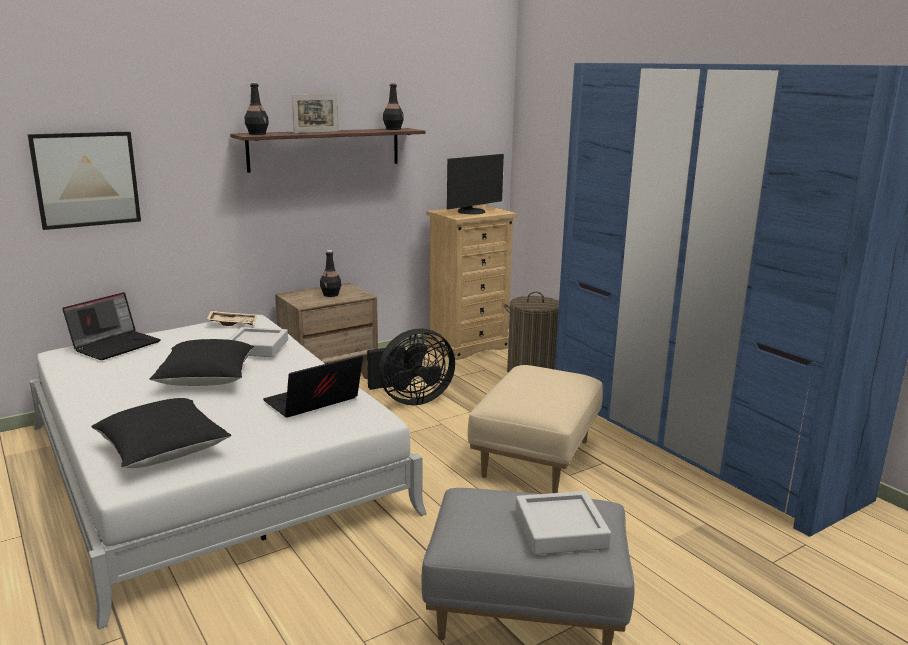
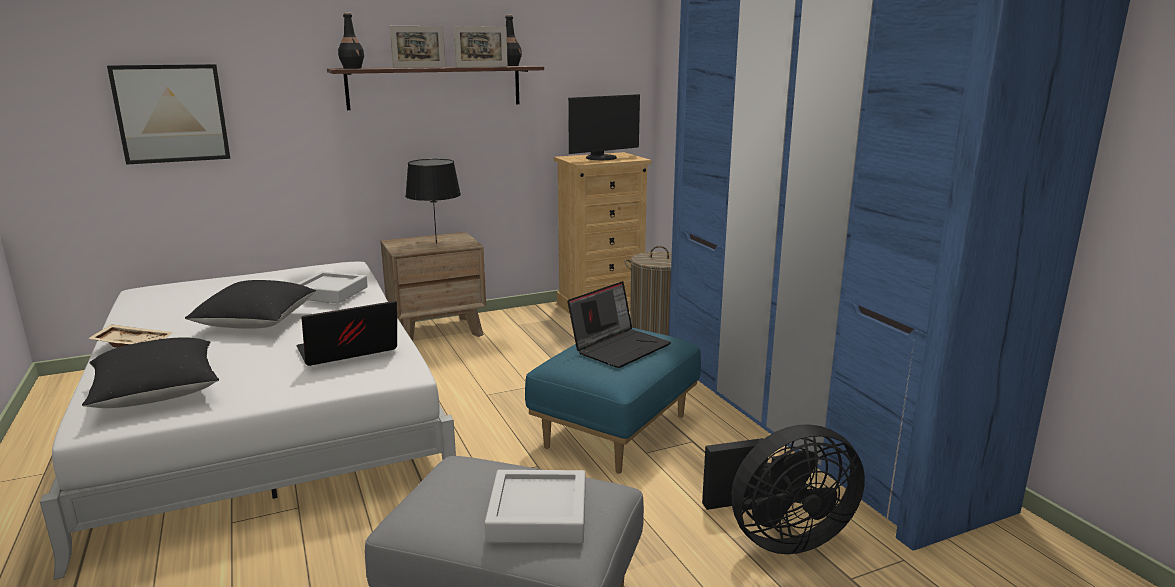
camera: 10 degrees right, 0 degrees up
laptop [62,292,161,360] -> laptop moved to [567,281,671,368]
beige tray [207,311,257,326] -> beige tray moved to [88,324,173,348]
black bottle [320,250,341,297] -> black table lamp [405,159,461,243]
black fan [367,328,455,405] -> black fan moved to [702,424,865,554]
beige ottoman [467,365,603,493] -> blue ottoman [525,328,701,474]
none -> picture frame [453,26,508,67]

